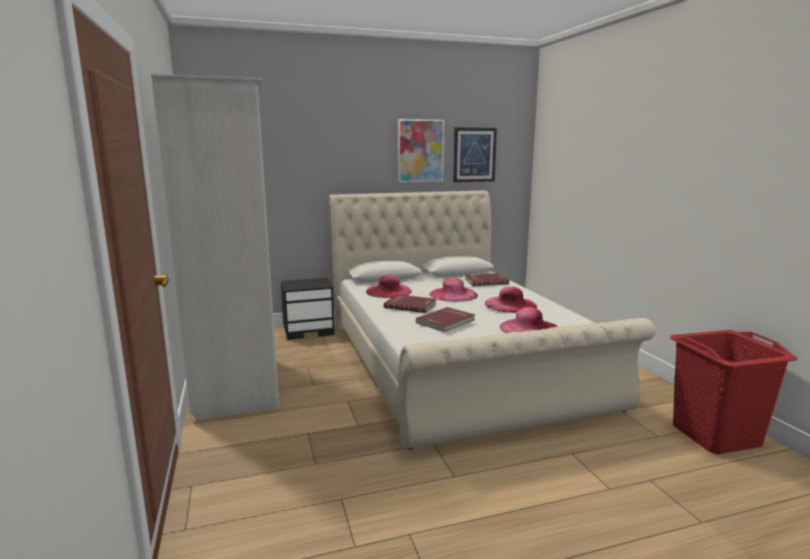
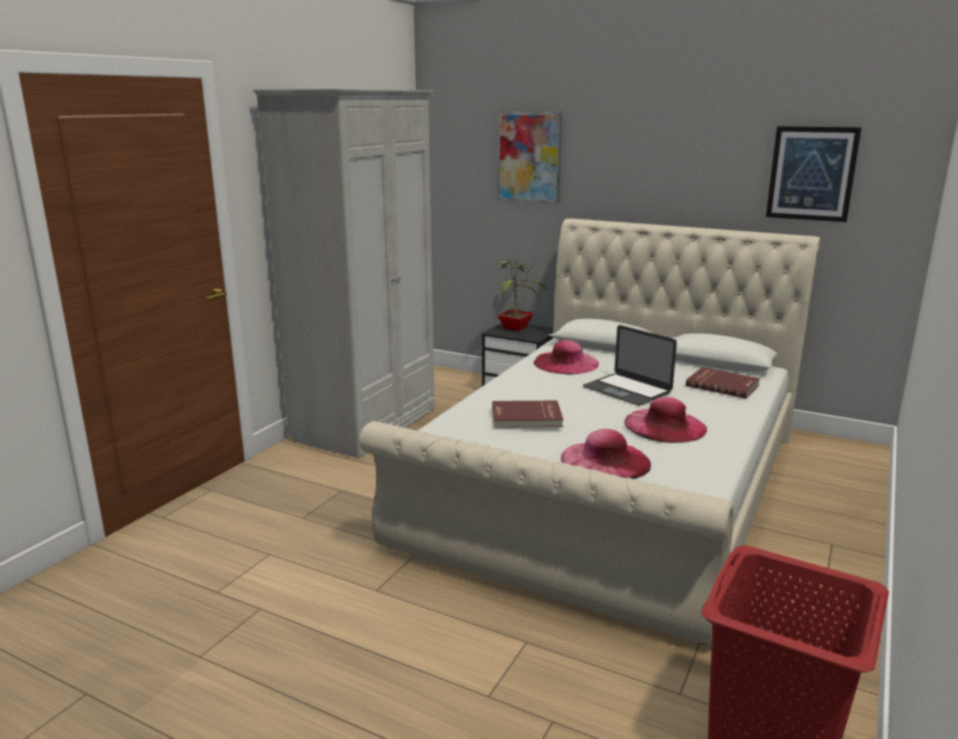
camera: 45 degrees right, 5 degrees up
red book [384,294,436,313] -> none
picture [398,119,444,183] -> picture moved to [498,112,562,203]
pink hat [429,277,478,302] -> laptop [583,325,677,406]
none -> potted plant [495,257,546,331]

